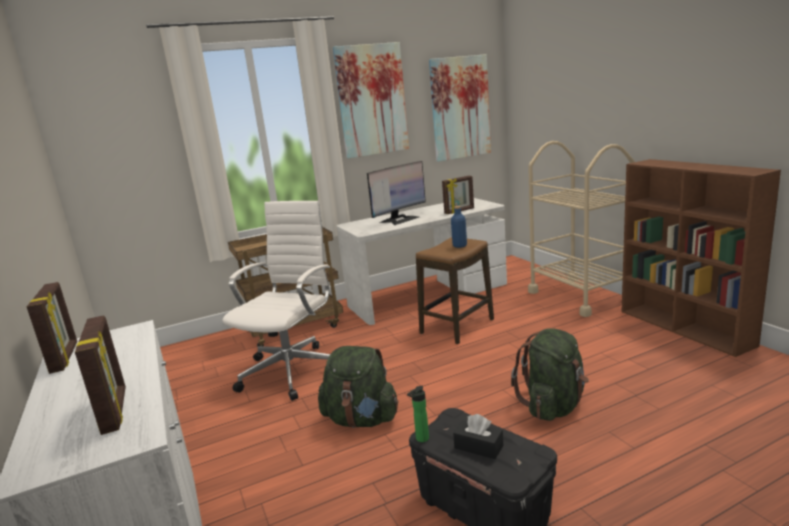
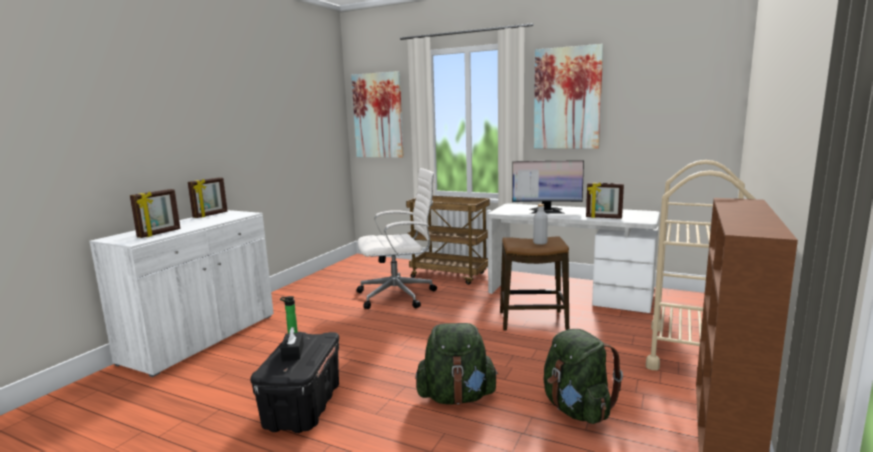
camera: 50 degrees right, 5 degrees down
green backpack [318,346,399,428] -> green backpack moved to [544,329,623,424]
picture [429,54,491,162] -> picture moved to [351,71,404,158]
blue bottle [451,206,467,248] -> grey bottle [533,204,548,245]

